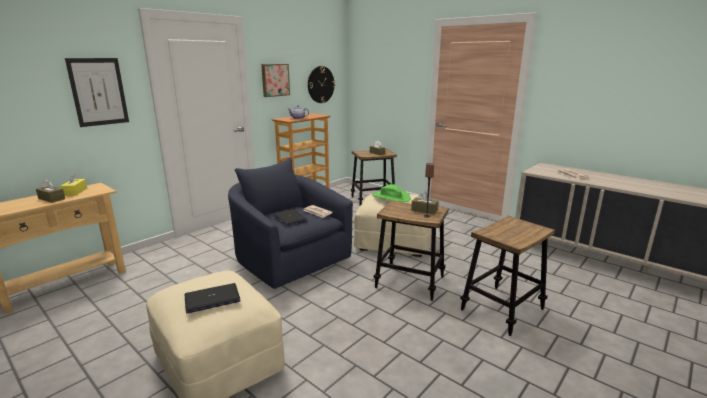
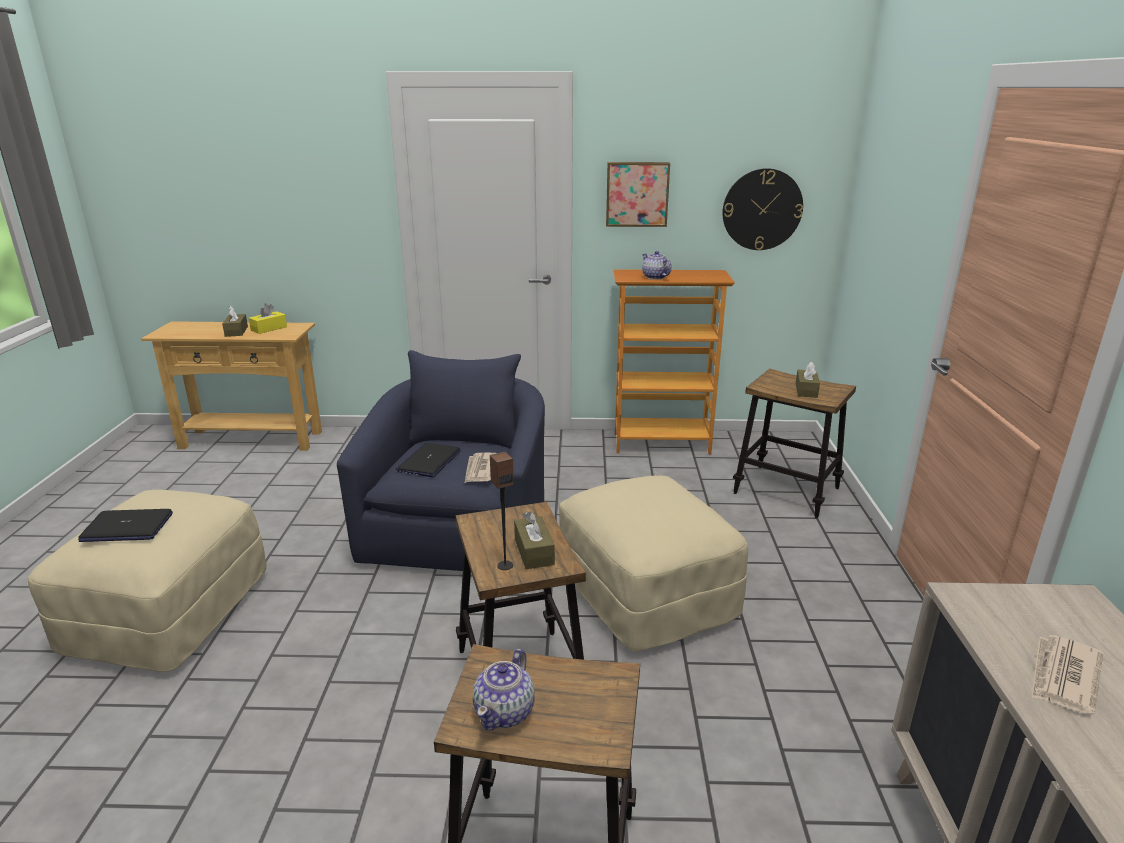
camera: 50 degrees right, 5 degrees up
picture [65,58,129,127] -> none
laptop [185,283,241,313] -> laptop turned 150 degrees clockwise [78,509,173,542]
green hat [372,184,411,202] -> none
none -> teapot [473,649,535,730]

